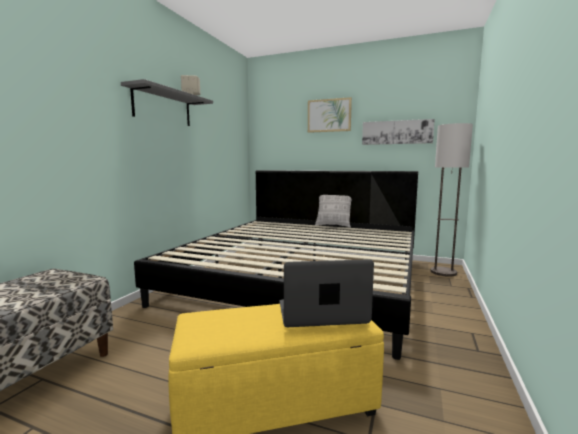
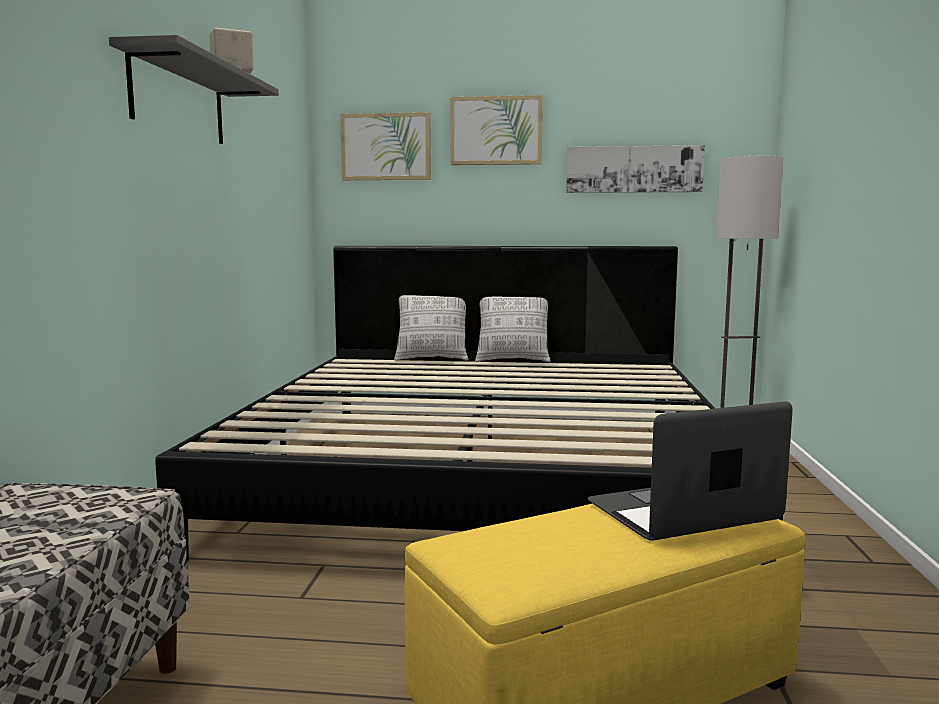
camera: 15 degrees left, 0 degrees up
none -> picture [340,112,431,180]
none -> pillow [394,295,468,361]

